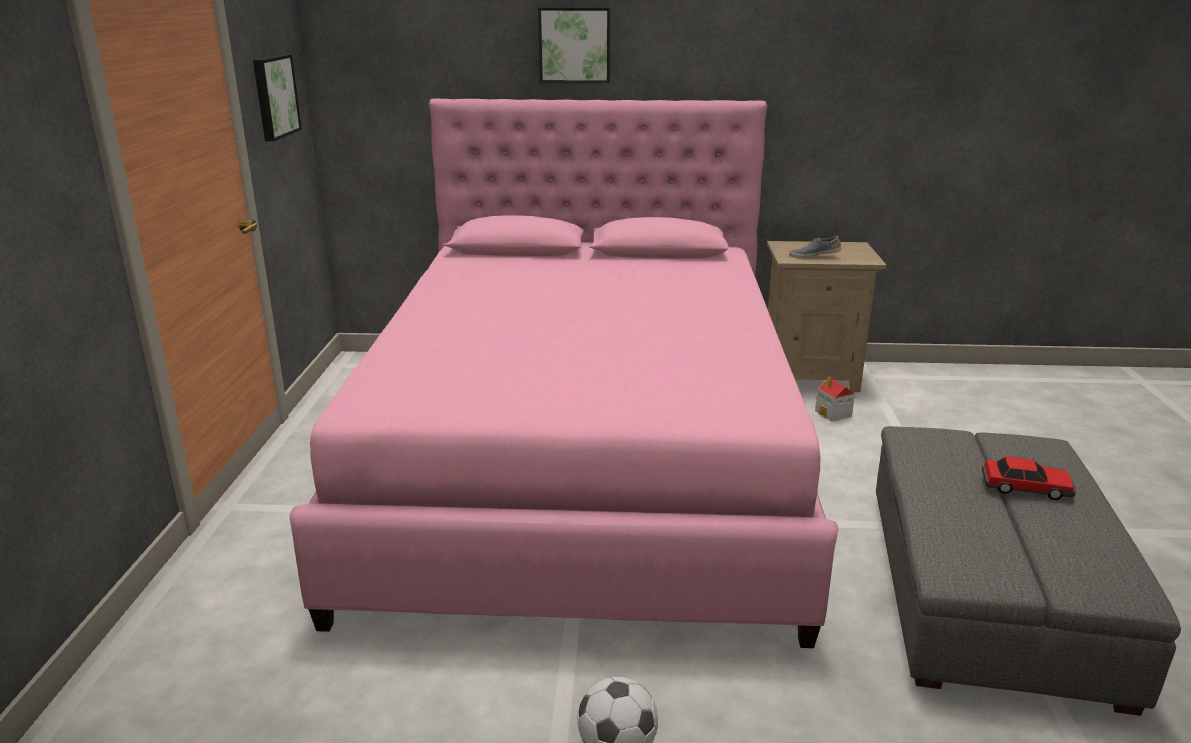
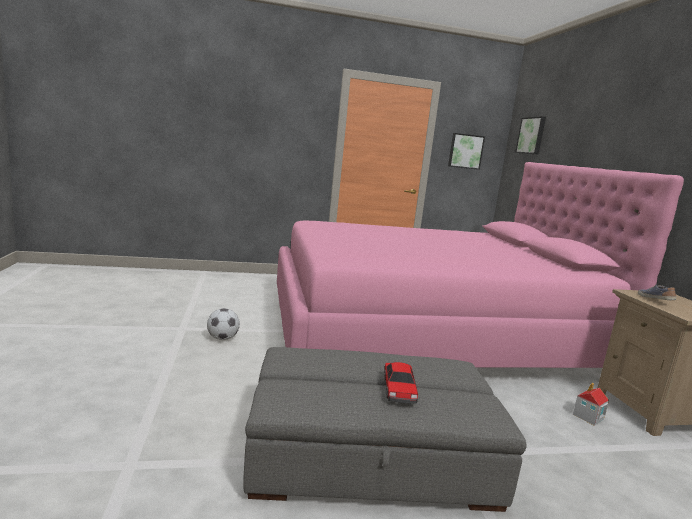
camera: 75 degrees right, 10 degrees down
picture [538,7,610,83] -> picture moved to [515,116,546,155]

